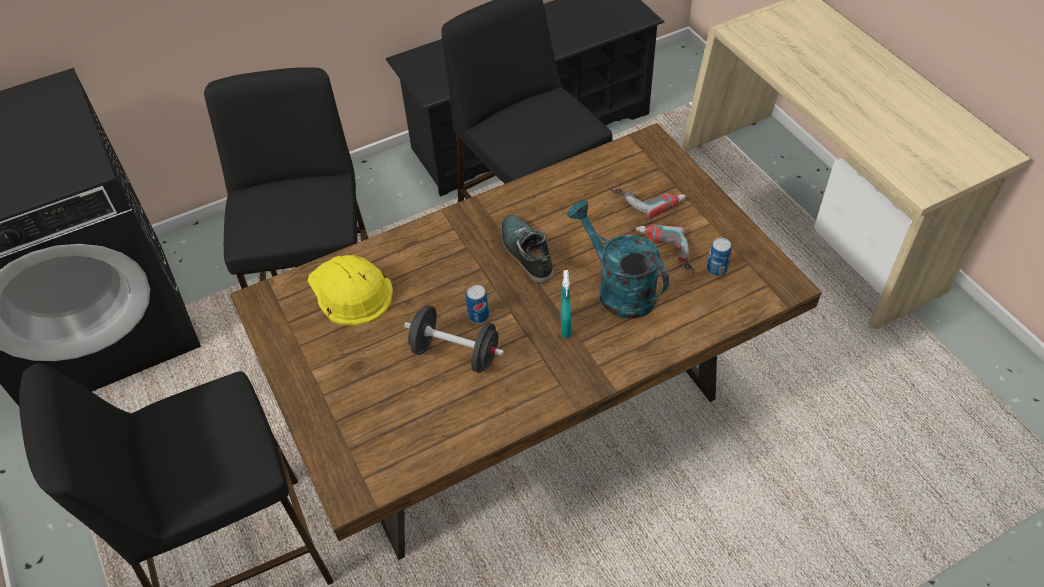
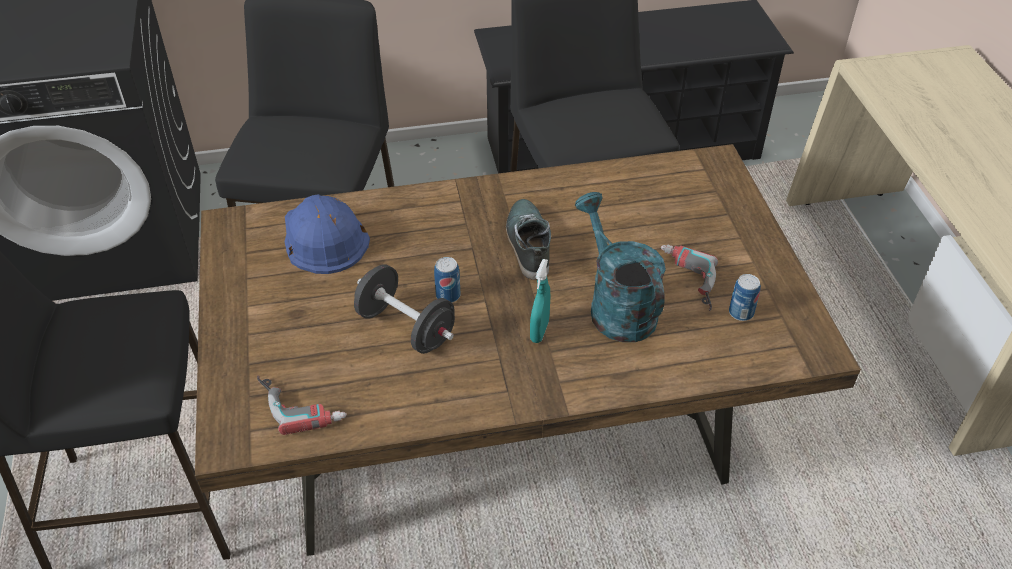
camera: 15 degrees right, 5 degrees down
yellow hard hat [308,255,393,326] -> blue hard hat [285,194,370,274]
power drill [609,188,686,219] -> power drill moved to [257,375,347,435]

